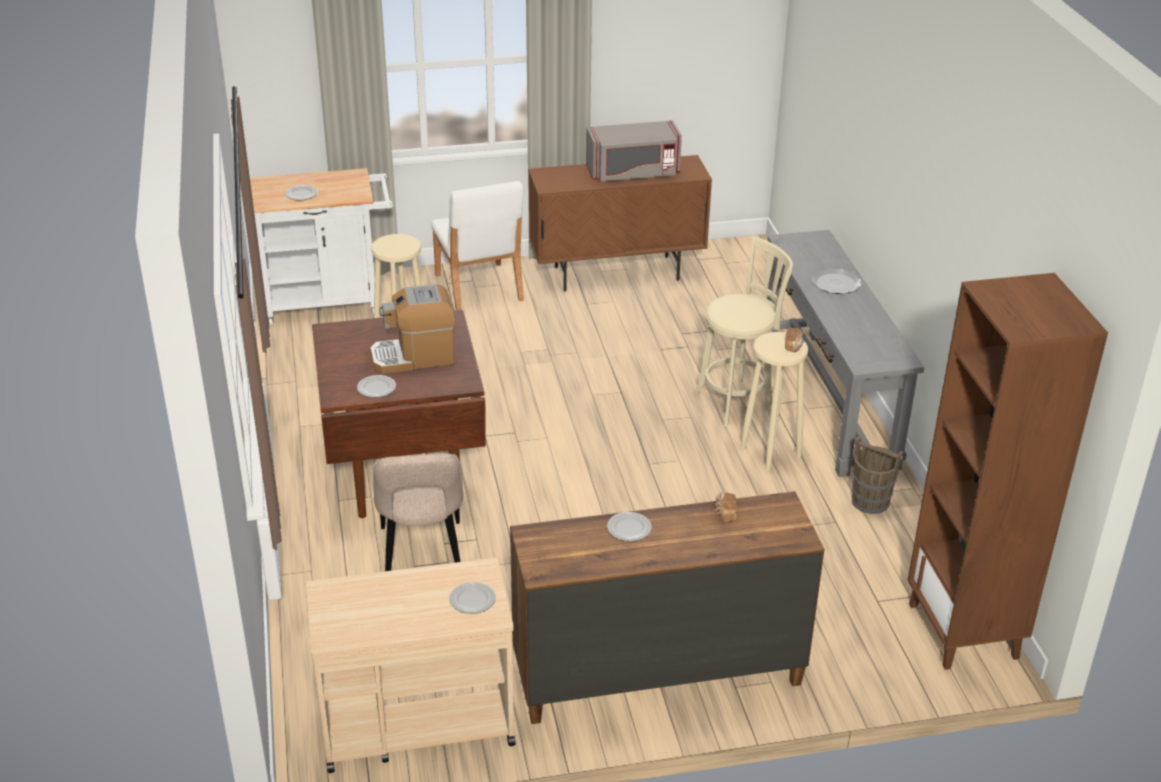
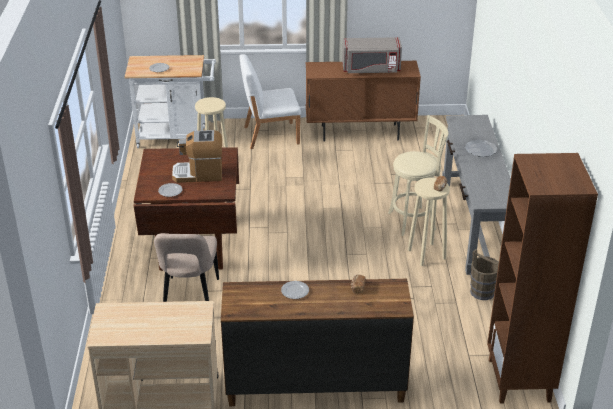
camera: 10 degrees right, 0 degrees up
white chair [432,181,524,310] -> white chair turned 90 degrees clockwise [239,54,301,149]
plate [449,582,496,614] -> none

